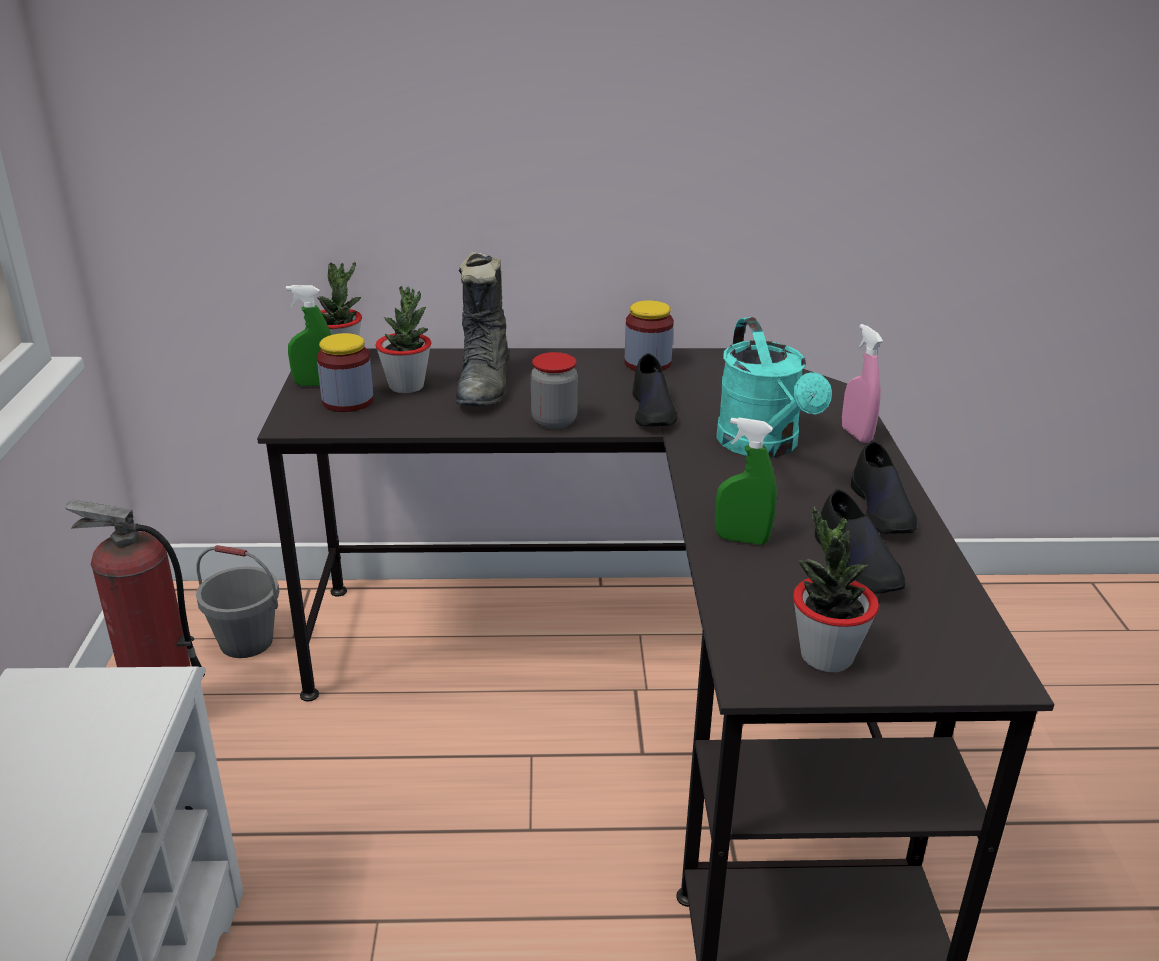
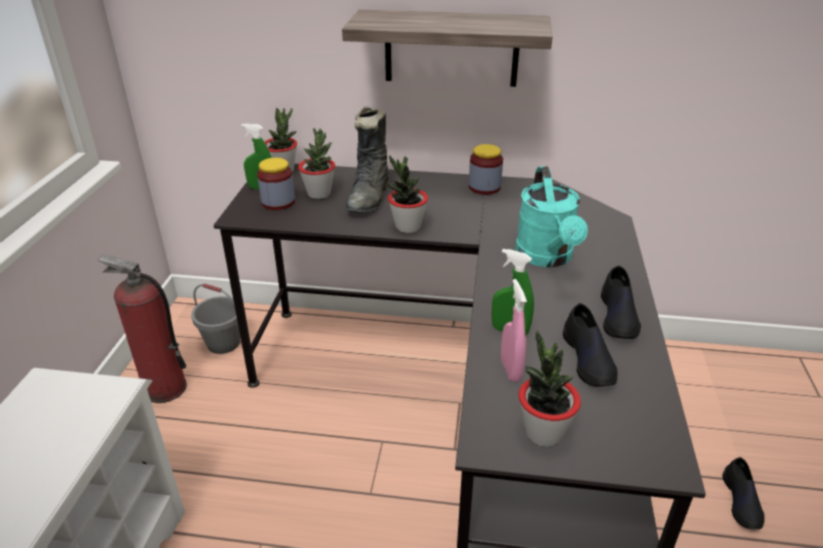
camera: 10 degrees right, 5 degrees up
jar [531,352,578,429] -> potted plant [387,155,428,233]
black shoe [633,353,678,426] -> black shoe moved to [723,457,765,529]
pink spray bottle [842,324,883,443] -> pink spray bottle moved to [501,279,527,382]
none -> shelf [342,9,553,87]

